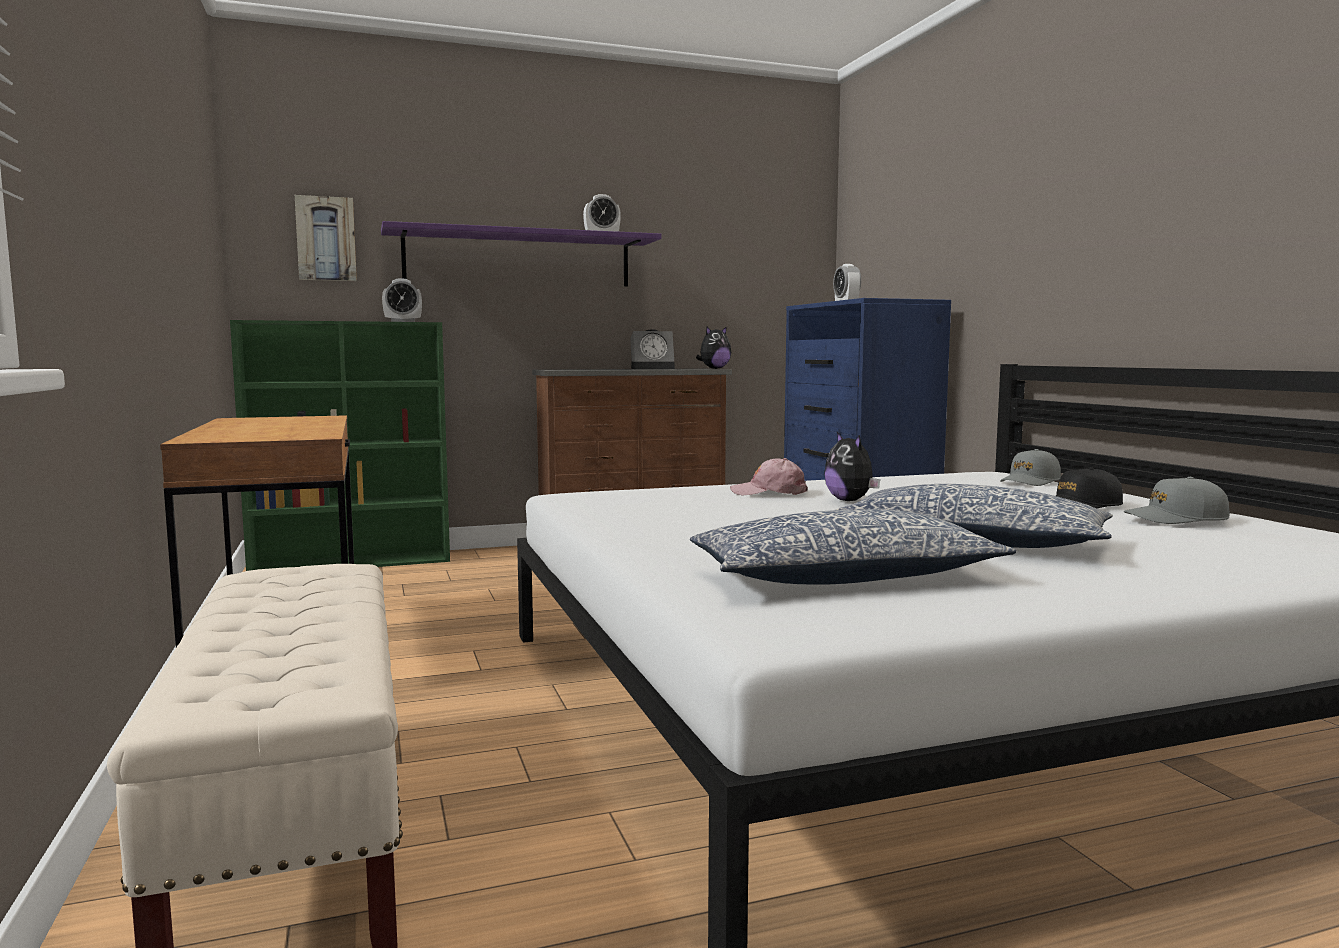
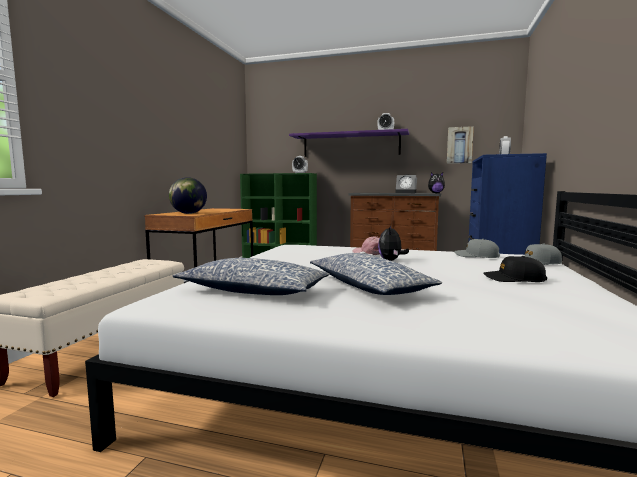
camera: 35 degrees right, 0 degrees up
picture [295,195,357,281] -> picture moved to [447,126,474,164]
grey cap [1124,477,1230,524] -> grey cap moved to [454,239,500,258]
none -> globe [169,177,207,214]

